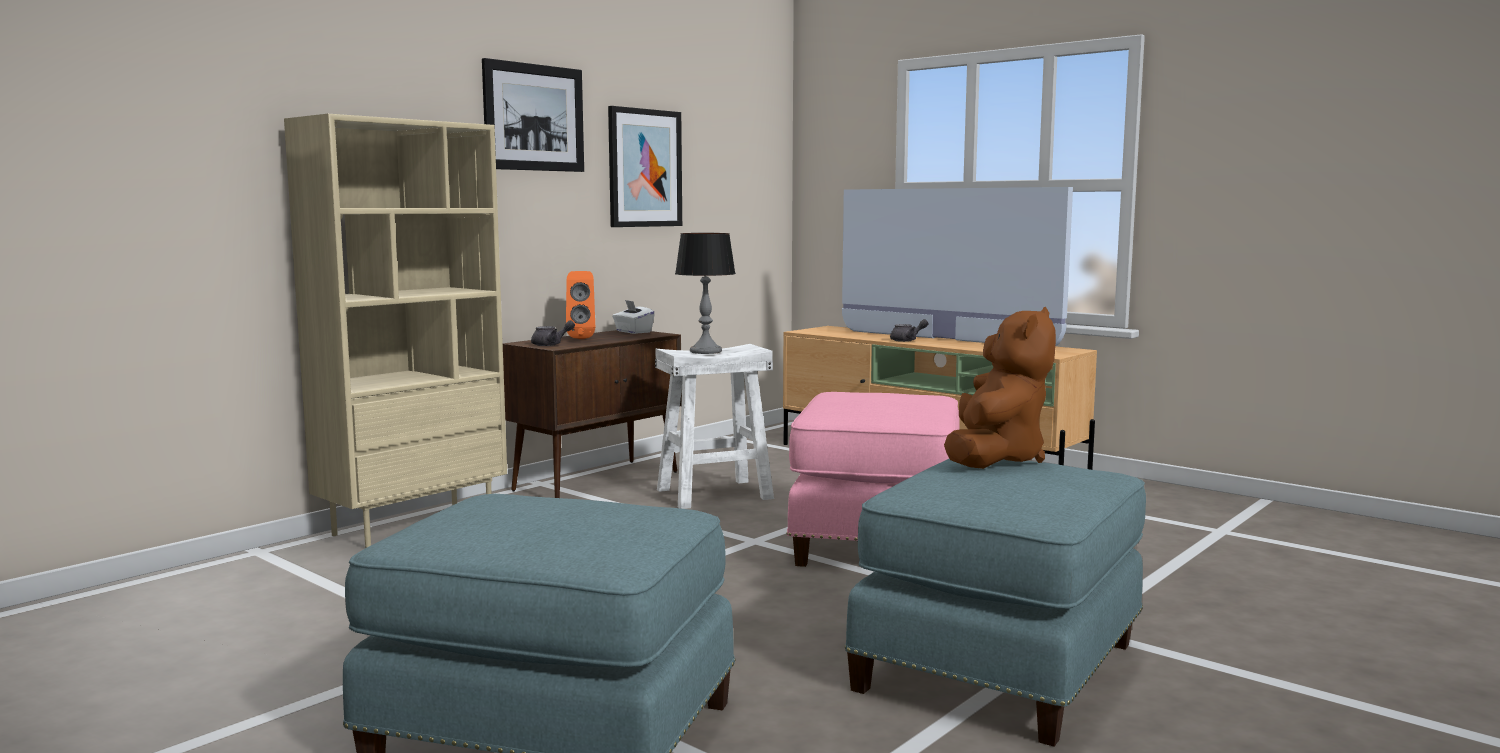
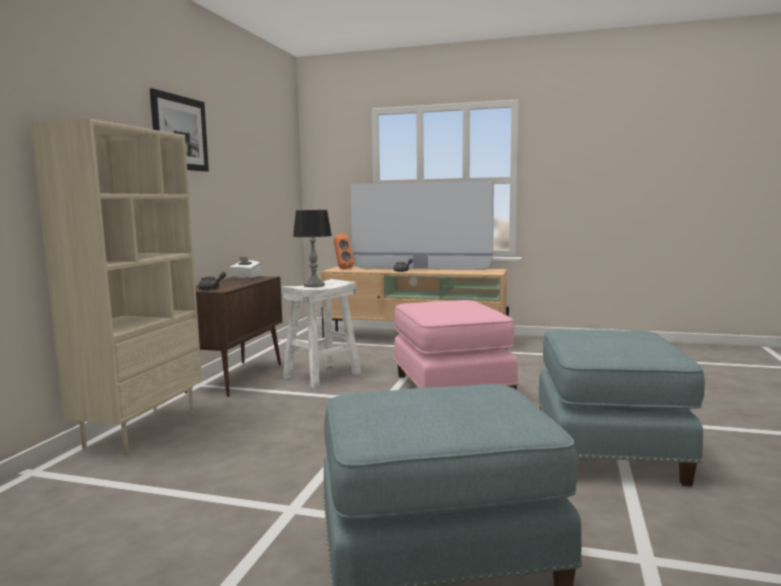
camera: 25 degrees left, 0 degrees up
orange speaker [566,271,595,339] -> orange speaker moved to [334,234,354,269]
picture [608,106,682,227] -> none
brown plush toy [944,307,1056,469] -> none

